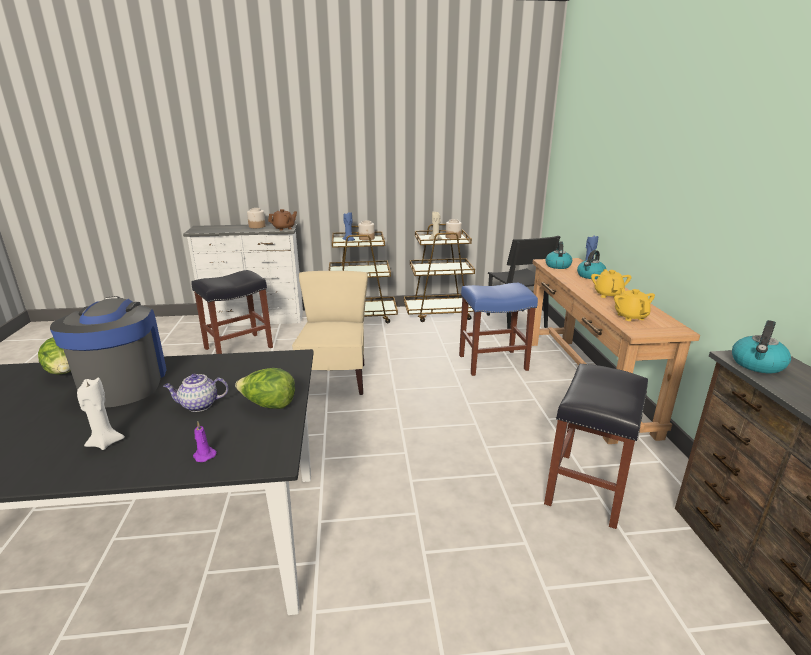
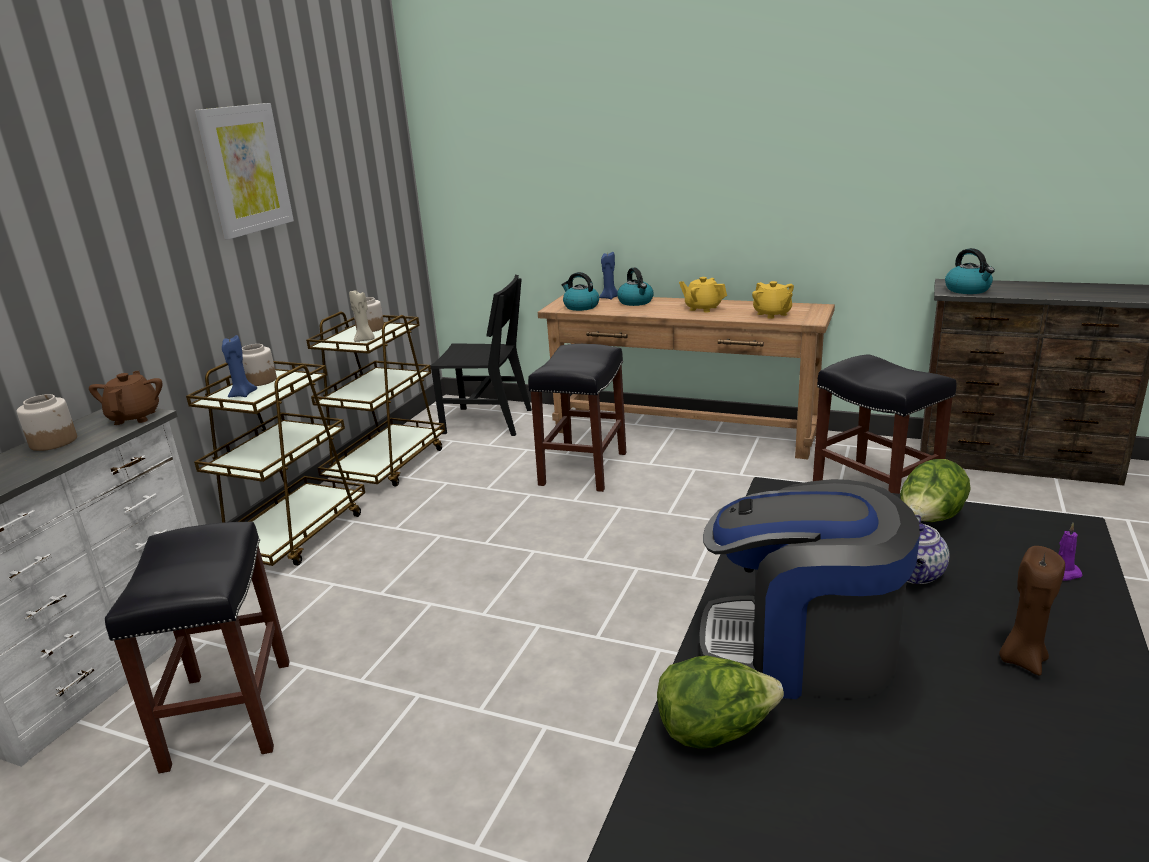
camera: 60 degrees left, 0 degrees up
white candle [77,378,125,450] -> brown candle [999,546,1065,676]
beige chair [292,271,368,395] -> none
blue stool [459,283,538,376] -> black stool [528,344,626,492]
yellow teapot [614,288,655,321] -> yellow teapot turned 135 degrees counterclockwise [752,281,794,319]
none -> picture [195,103,294,239]

